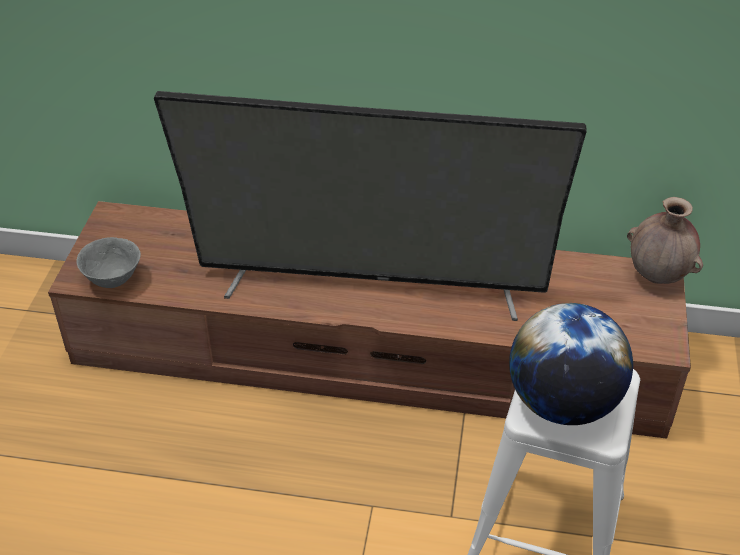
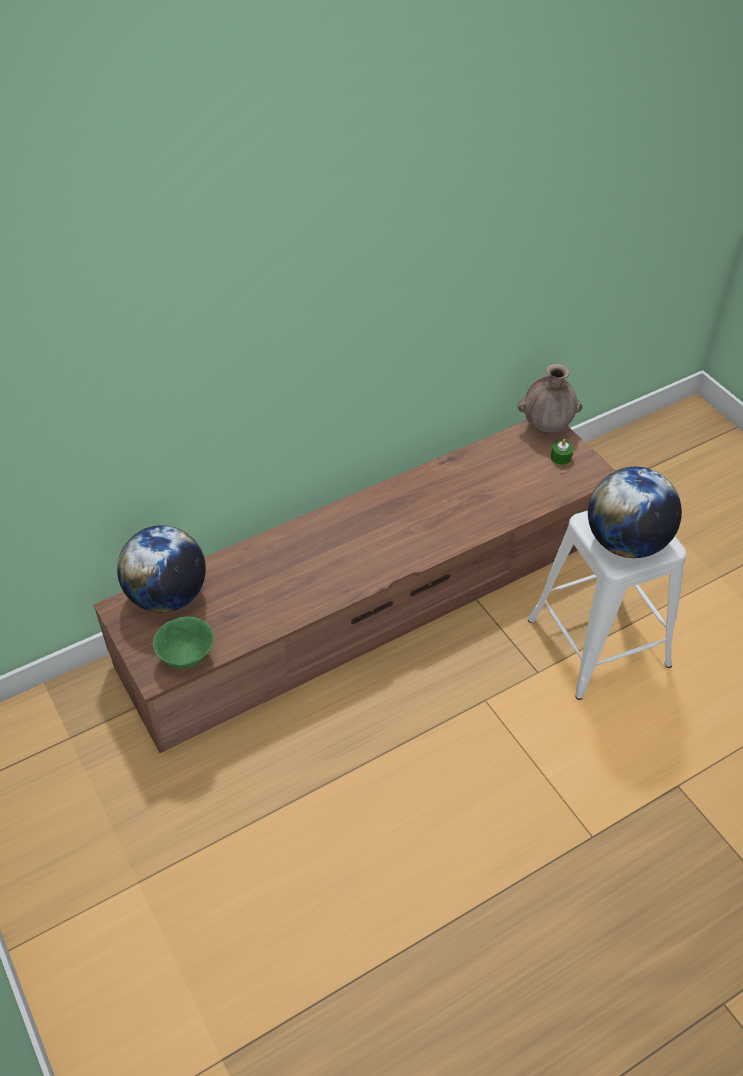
camera: 40 degrees left, 5 degrees up
grey bowl [76,237,141,288] -> green bowl [153,616,214,669]
television [154,91,587,321] -> none
none -> globe [117,525,206,613]
none -> green candle [551,439,573,465]

